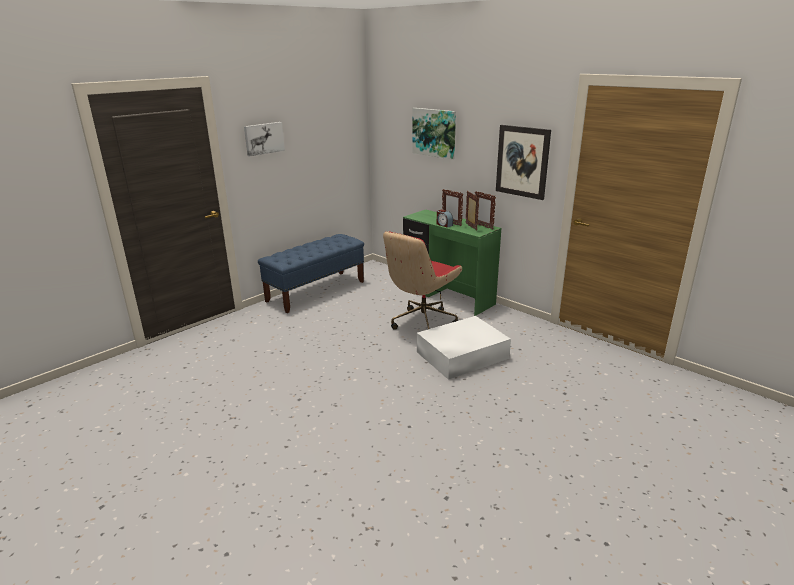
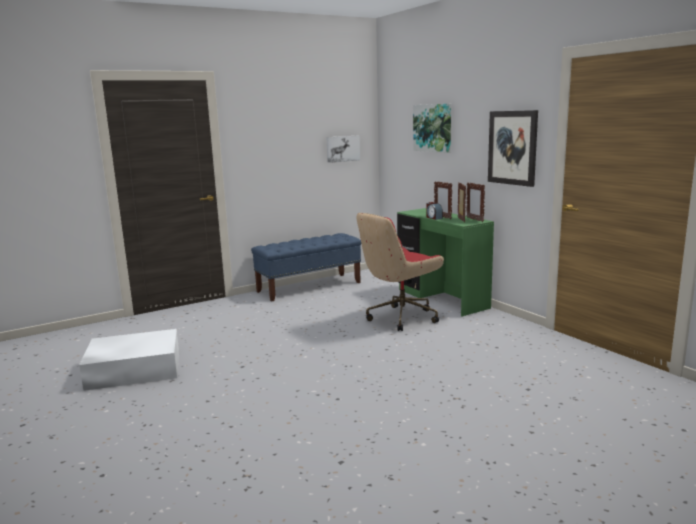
camera: 15 degrees right, 10 degrees down
picture [244,122,285,156] -> picture moved to [327,136,360,163]
white storage box [417,316,511,380] -> white storage box moved to [79,329,179,391]

